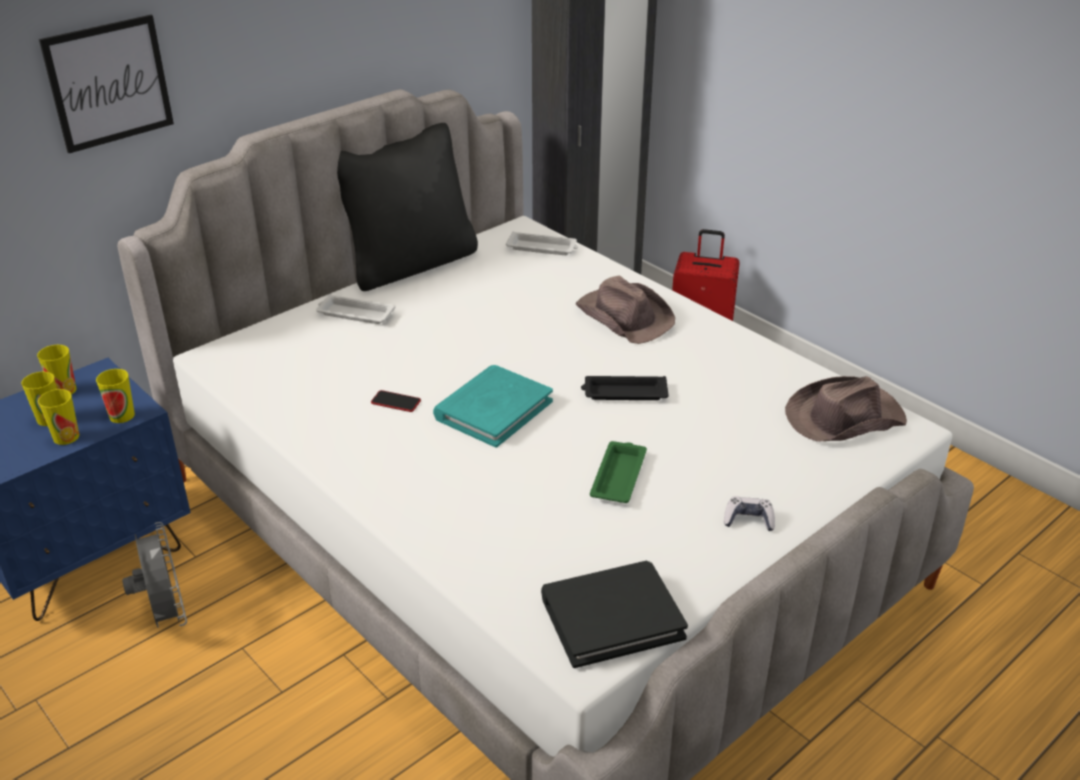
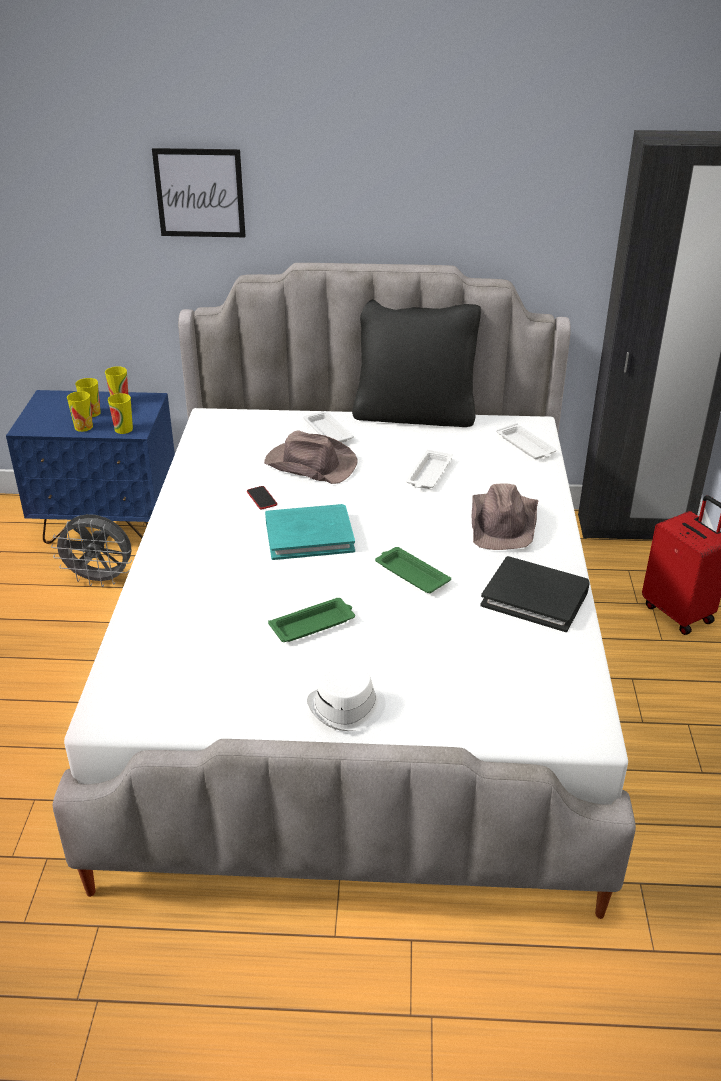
camera: 45 degrees right, 0 degrees up
grey fan [122,522,187,628] -> grey fan turned 75 degrees clockwise [51,514,132,587]
black book [541,561,688,668] -> black book moved to [480,556,589,632]
black tray [581,376,669,400] -> green tray [375,547,451,593]
game controller [724,496,775,531] -> white hat [307,668,386,731]
brown hat [785,376,907,442] -> brown hat moved to [264,430,358,484]
none -> white tray [406,449,453,489]

